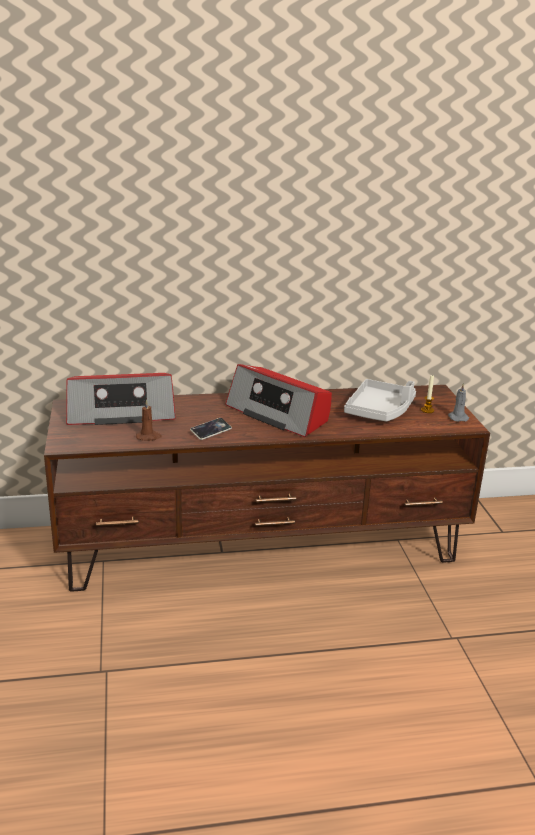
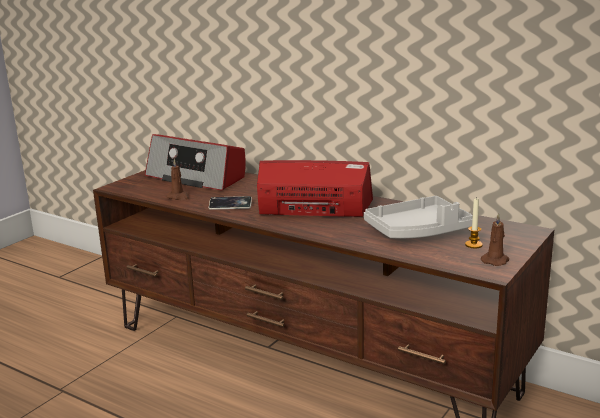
camera: 45 degrees right, 5 degrees down
radio [225,364,332,437] -> radio turned 105 degrees clockwise [257,160,373,217]
grey candle [448,383,469,422] -> brown candle [481,213,509,266]

